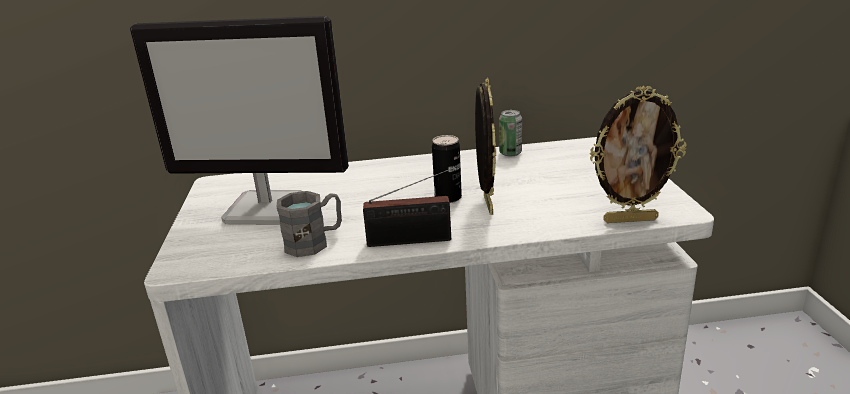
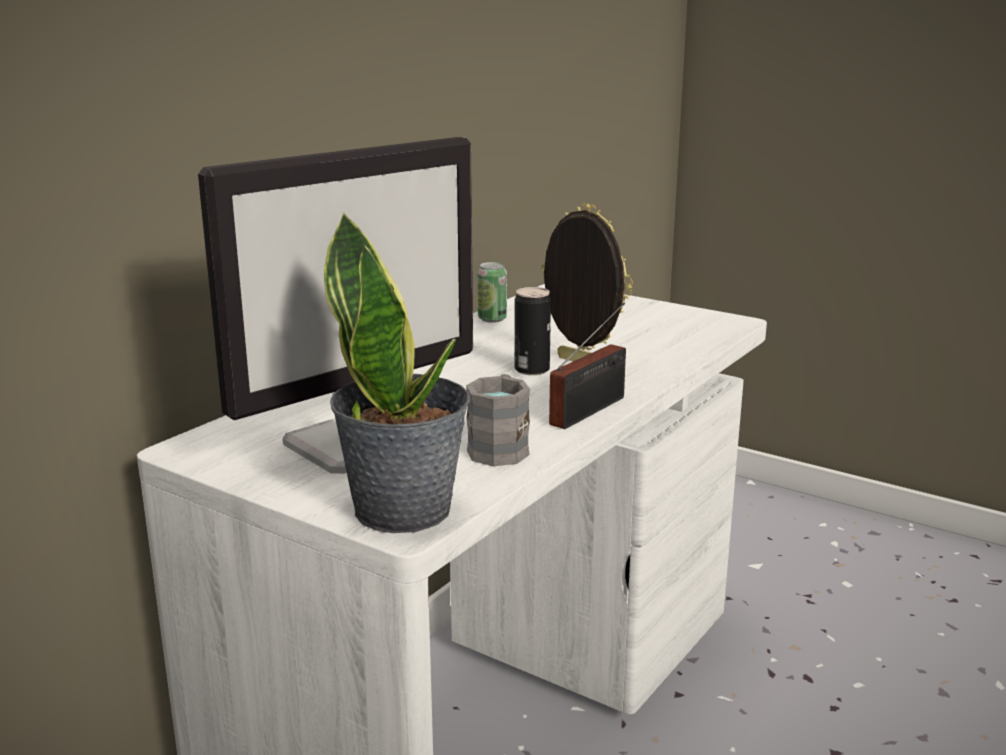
camera: 50 degrees left, 5 degrees down
picture frame [589,86,686,223] -> none
none -> potted plant [324,211,470,533]

